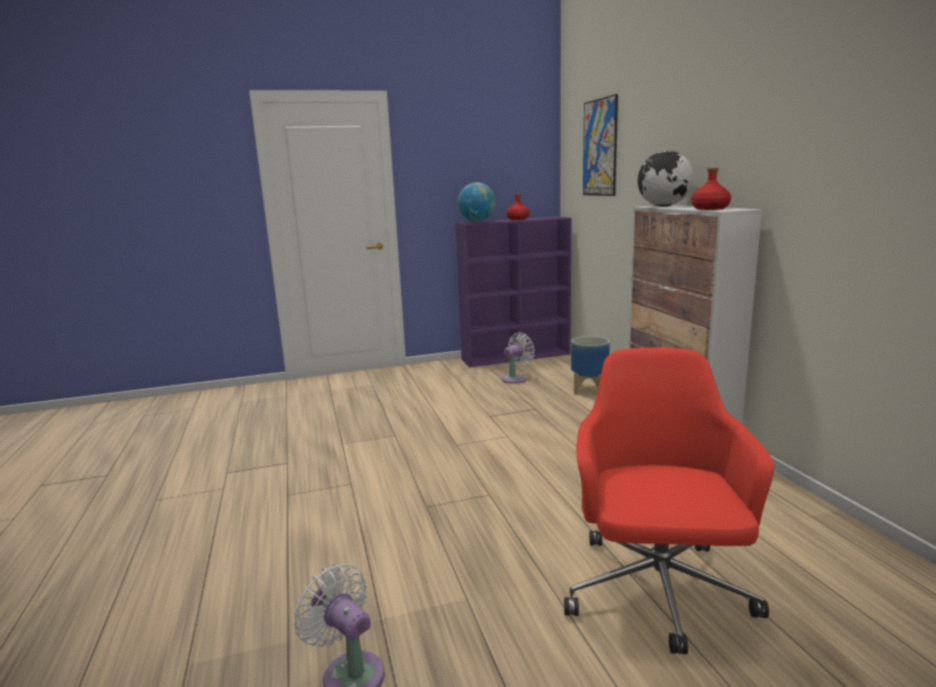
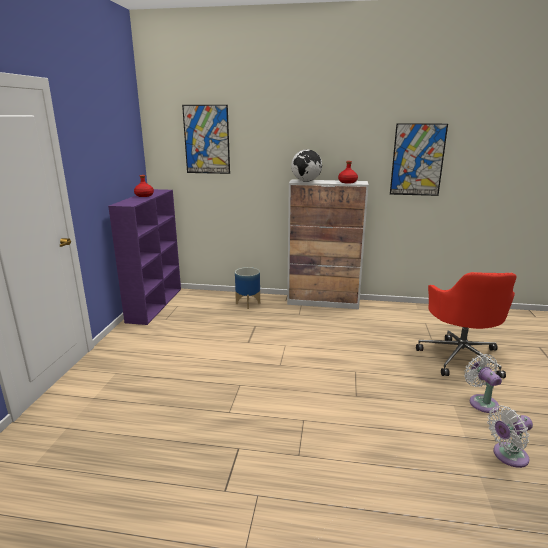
camera: 65 degrees left, 5 degrees up
globe [458,182,496,222] -> none
white fan [502,332,535,384] -> white fan moved to [464,354,502,413]
red office chair [564,347,775,654] -> red office chair turned 120 degrees counterclockwise [416,272,517,378]
none -> picture [390,123,448,196]

